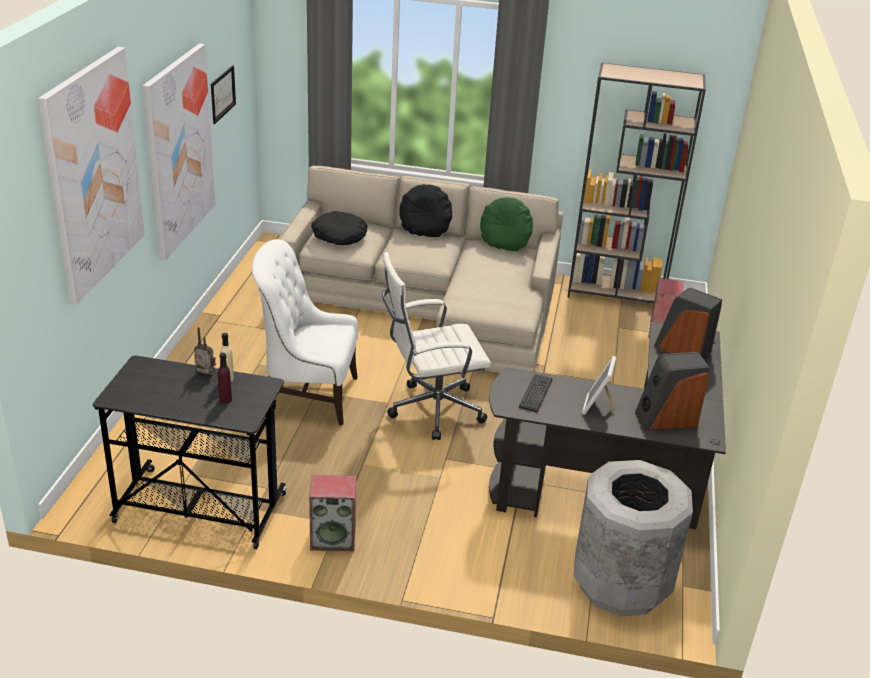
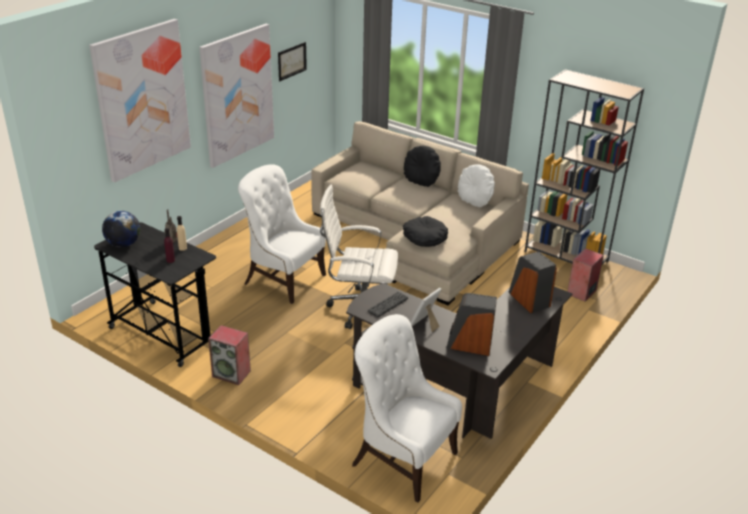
camera: 25 degrees right, 0 degrees up
black pillow [311,211,368,245] -> black pillow moved to [403,216,448,247]
green pillow [480,197,533,252] -> white pillow [458,164,495,207]
grey trash can [574,460,693,617] -> white chair [352,314,462,503]
none -> globe [102,211,140,247]

